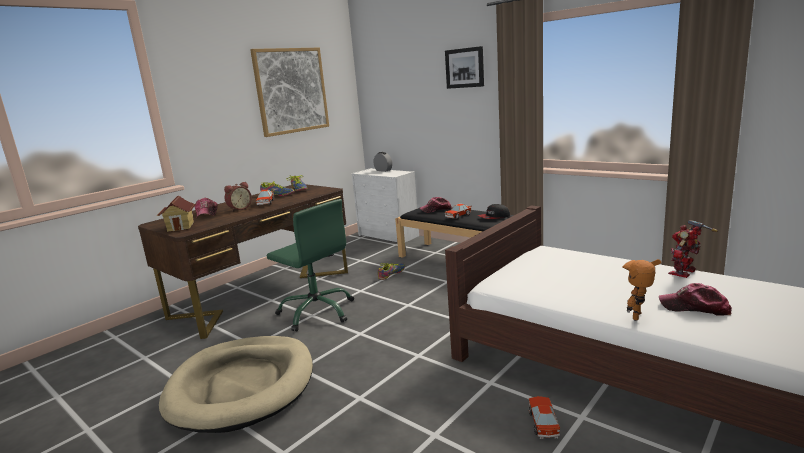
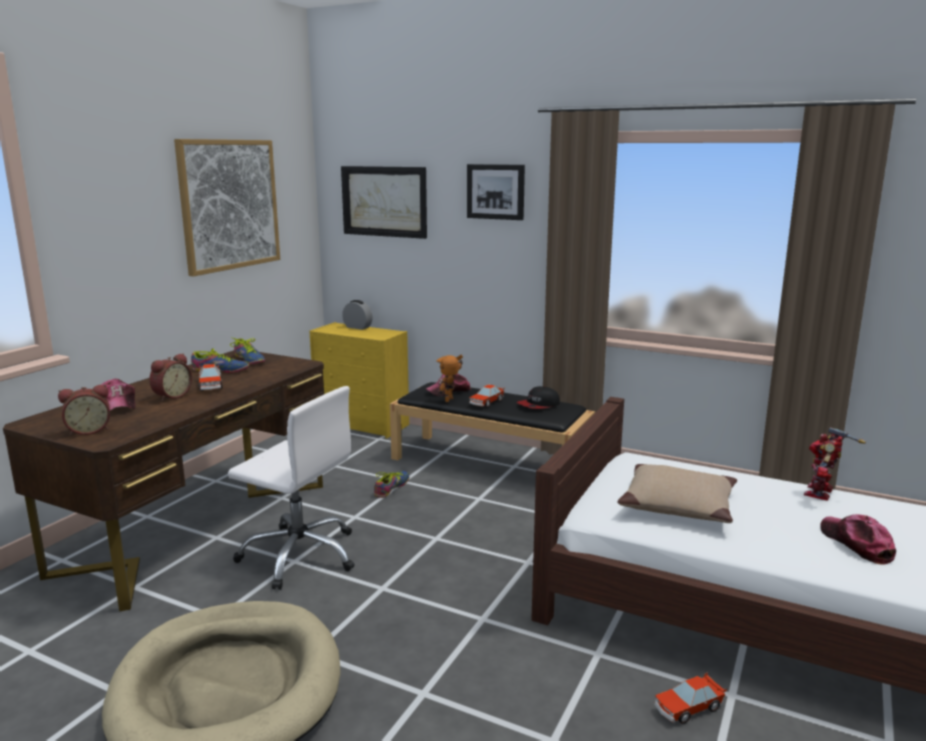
camera: 15 degrees left, 0 degrees up
toy house [156,196,197,232] -> alarm clock [58,385,110,435]
green office chair [267,199,354,331] -> white office chair [228,386,355,590]
white dresser [352,168,419,242] -> yellow dresser [309,322,409,438]
toy car [529,396,560,439] -> toy car turned 105 degrees counterclockwise [654,672,727,724]
toy robot [622,259,662,321] -> toy robot moved to [437,355,463,403]
cap [659,283,732,316] -> cap turned 60 degrees clockwise [820,514,896,565]
none -> picture [341,166,427,239]
none -> beige pillow [617,464,737,523]

